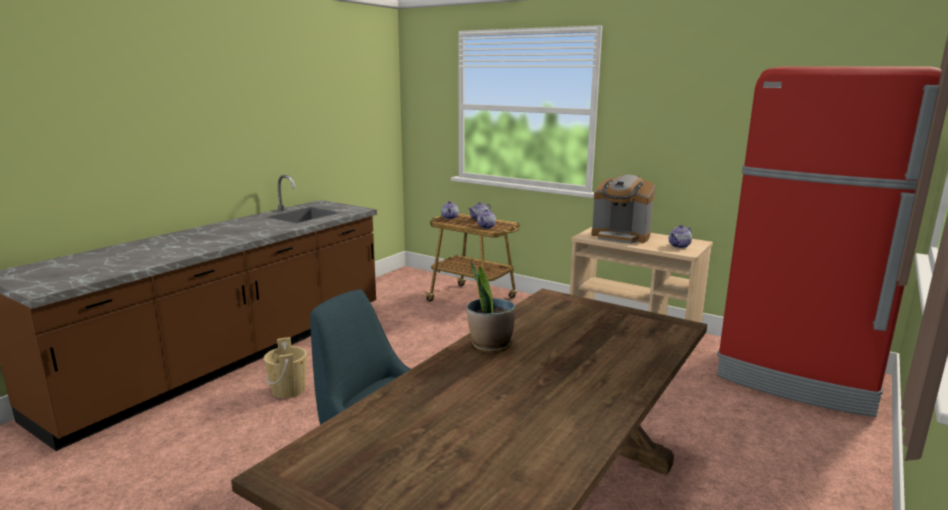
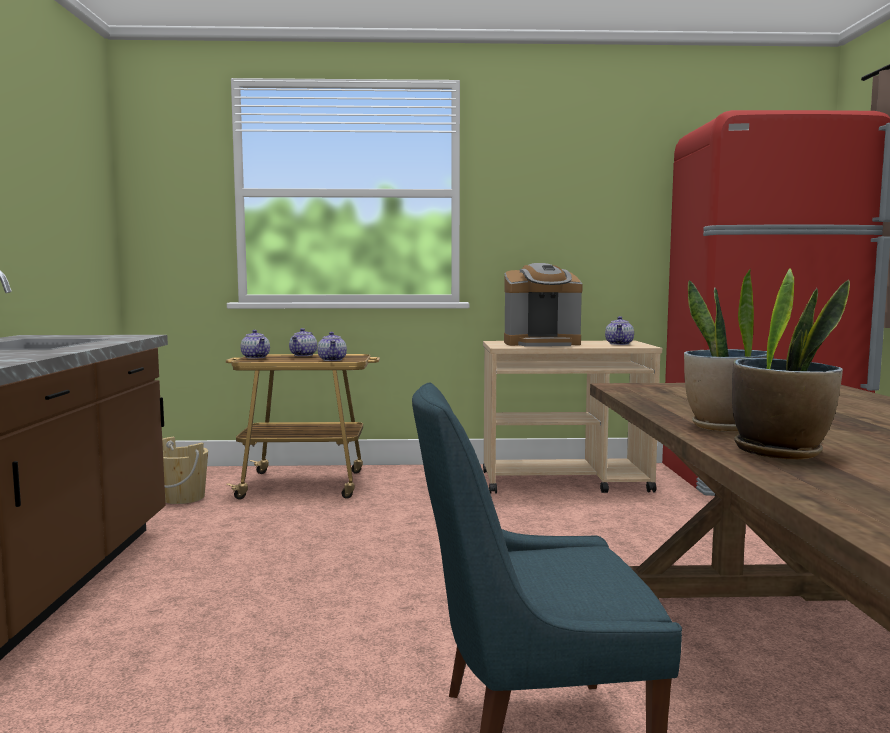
camera: 35 degrees left, 10 degrees down
beige bucket [264,337,307,398] -> beige bucket moved to [162,436,208,504]
none -> potted plant [732,268,850,460]

